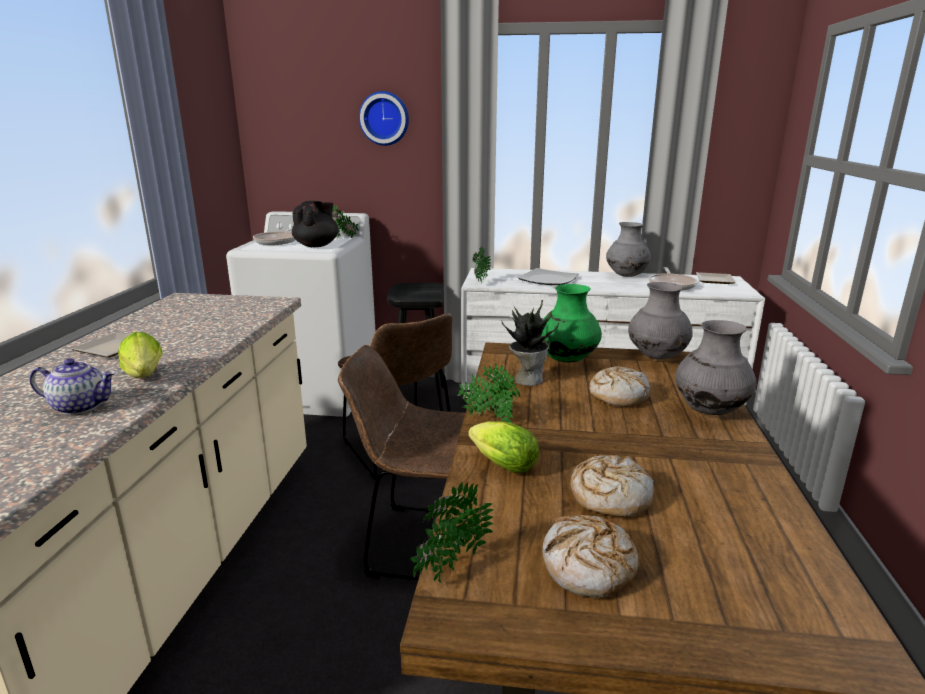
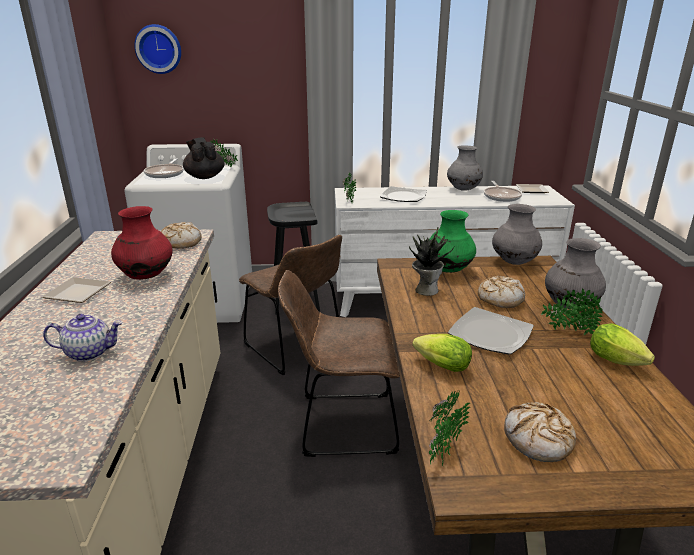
camera: 10 degrees left, 5 degrees up
lettuce [118,332,163,378] -> lettuce moved to [590,323,655,366]
black teapot [292,201,339,247] -> black teapot turned 45 degrees counterclockwise [183,137,225,179]
wall clock [359,91,409,146] -> wall clock moved to [134,24,181,74]
potted plant [458,363,520,423] -> potted plant moved to [541,288,603,335]
bread [570,455,654,517] -> bread moved to [161,222,202,248]
none -> red vase [111,206,173,280]
none -> plate [448,307,534,354]

